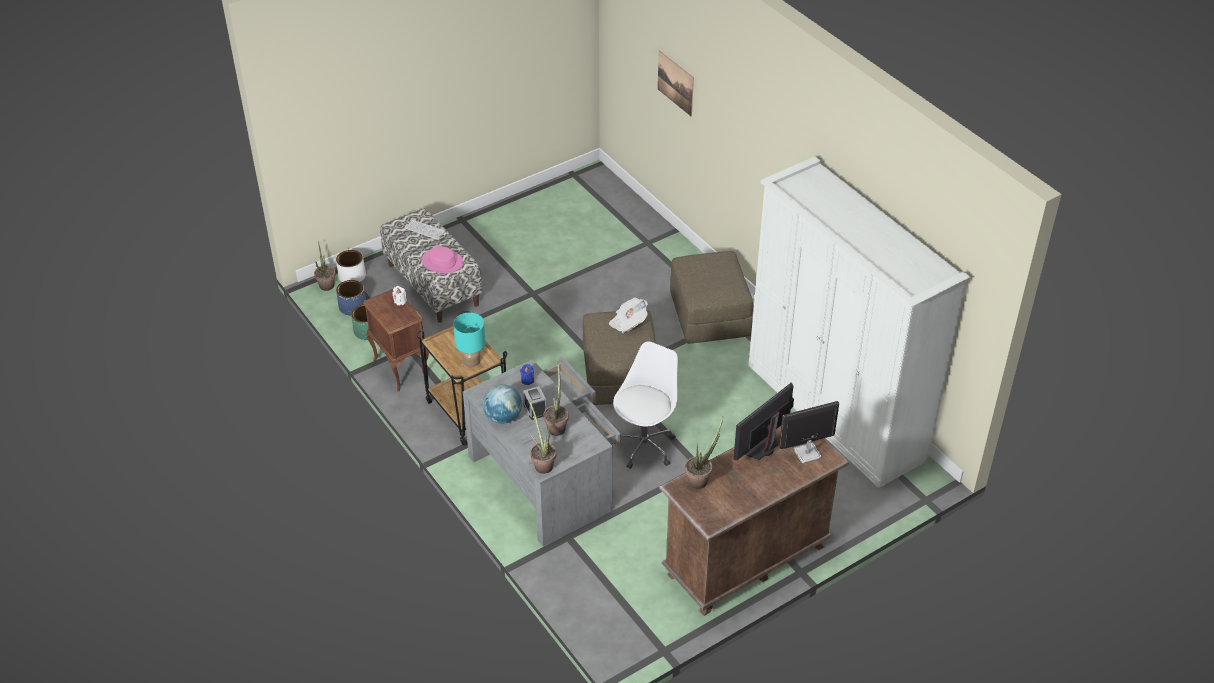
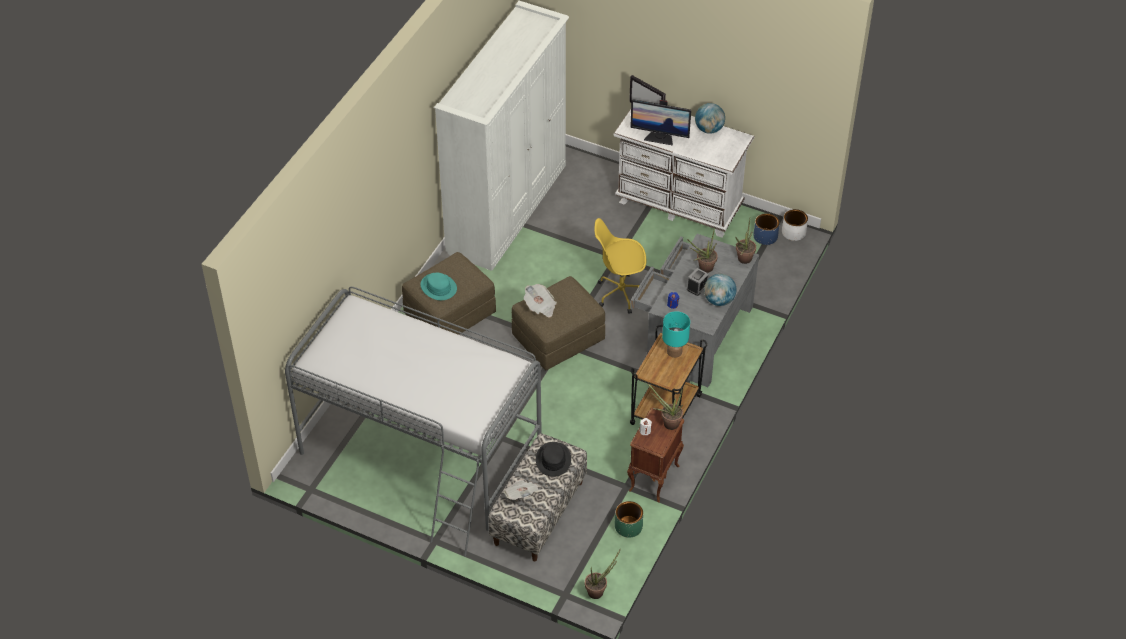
camera: 120 degrees left, 5 degrees up
white planter [336,250,366,282] -> white planter moved to [782,209,808,241]
blue planter [336,280,366,315] -> blue planter moved to [753,213,780,245]
keyboard [405,220,445,240] -> newspaper [503,479,538,500]
pink hat [422,246,463,273] -> black hat [536,442,571,477]
white office chair [613,342,678,469] -> yellow office chair [594,218,646,314]
picture [658,50,694,117] -> none
brown dresser [659,426,849,616] -> white dresser [614,109,755,238]
potted plant [685,417,723,489] -> potted plant moved to [647,383,683,430]
none -> grey bed [285,286,542,557]
none -> turquoise hat [420,273,457,300]
none -> globe [695,103,725,134]

